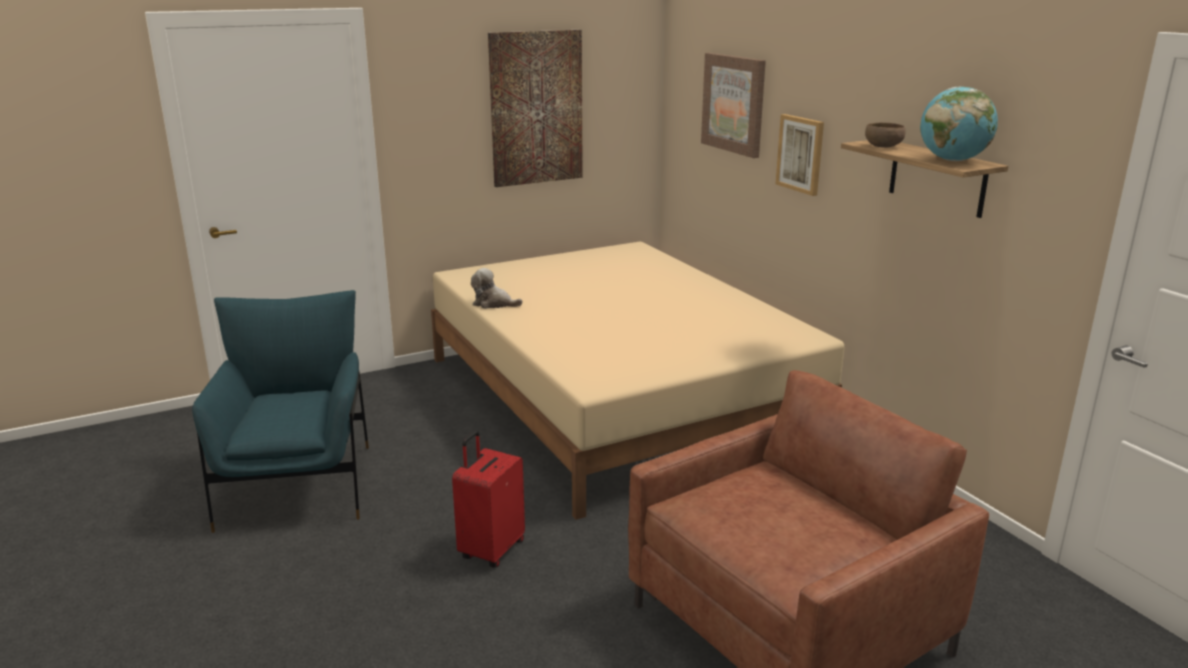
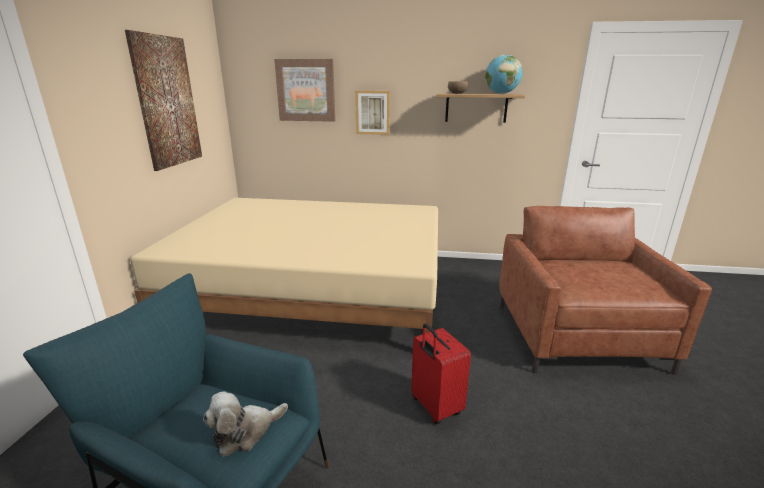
camera: 55 degrees left, 0 degrees up
plush toy [471,268,523,309] -> plush toy moved to [203,391,288,457]

